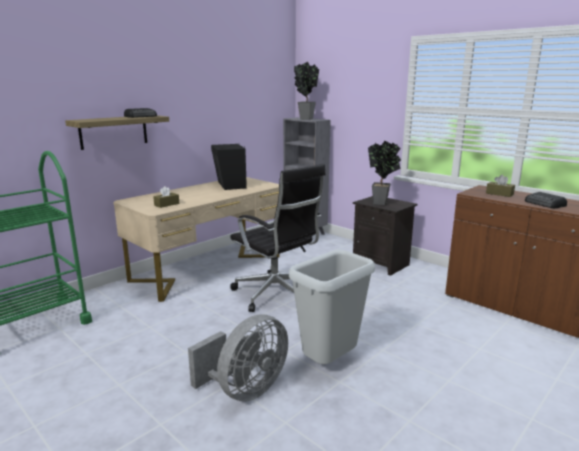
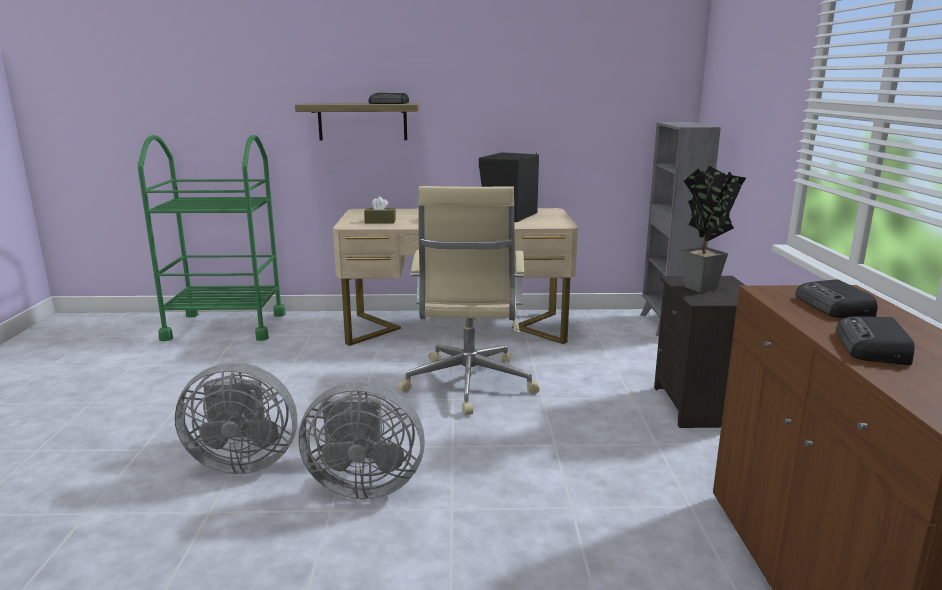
camera: 45 degrees right, 0 degrees up
black office chair [230,164,326,312] -> beige office chair [398,186,540,415]
grey trash can [289,250,375,364] -> grey fan [299,381,425,499]
potted plant [294,62,319,120] -> none
brown tissue box [486,175,515,197] -> radio [796,279,877,318]

